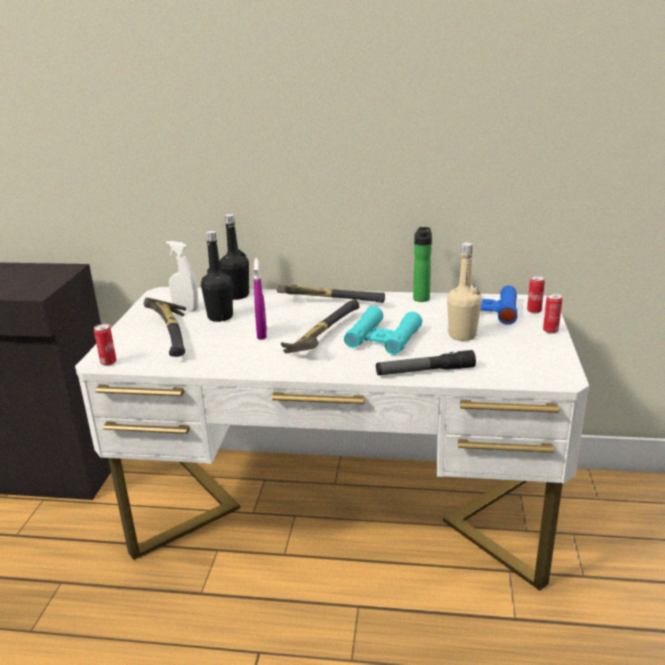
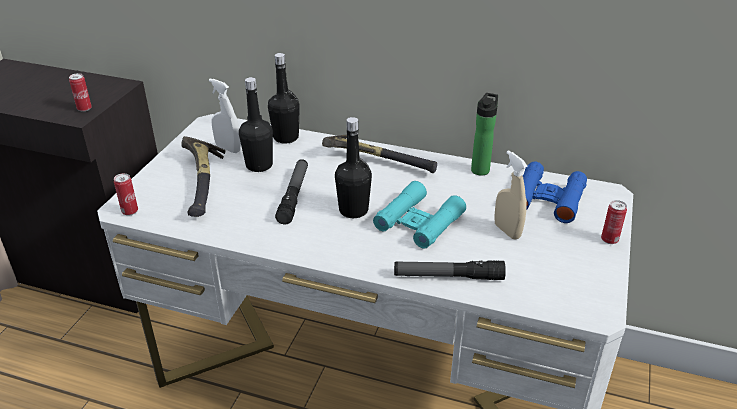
camera: 10 degrees right, 10 degrees up
purple spray bottle [254,258,267,340] -> flashlight [275,159,308,224]
hammer [281,299,359,353] -> black bottle [335,117,372,218]
beige bottle [447,242,482,341] -> beige spray bottle [494,150,528,240]
can [527,275,545,314] -> can moved to [69,73,92,112]

